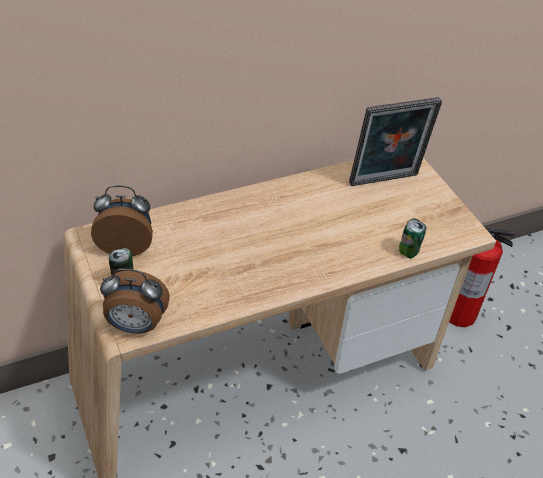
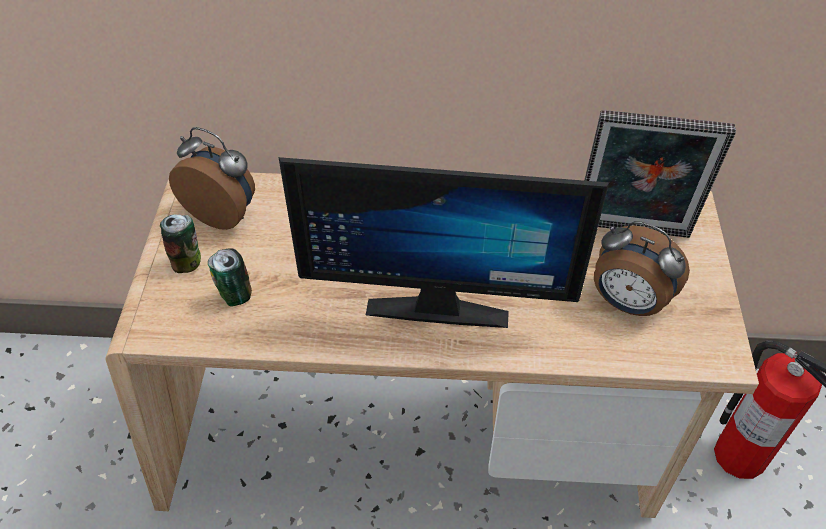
camera: 30 degrees right, 5 degrees up
alarm clock [100,269,170,334] -> alarm clock moved to [594,221,690,316]
can [399,218,426,259] -> can moved to [208,248,252,306]
none -> monitor [278,157,609,328]

